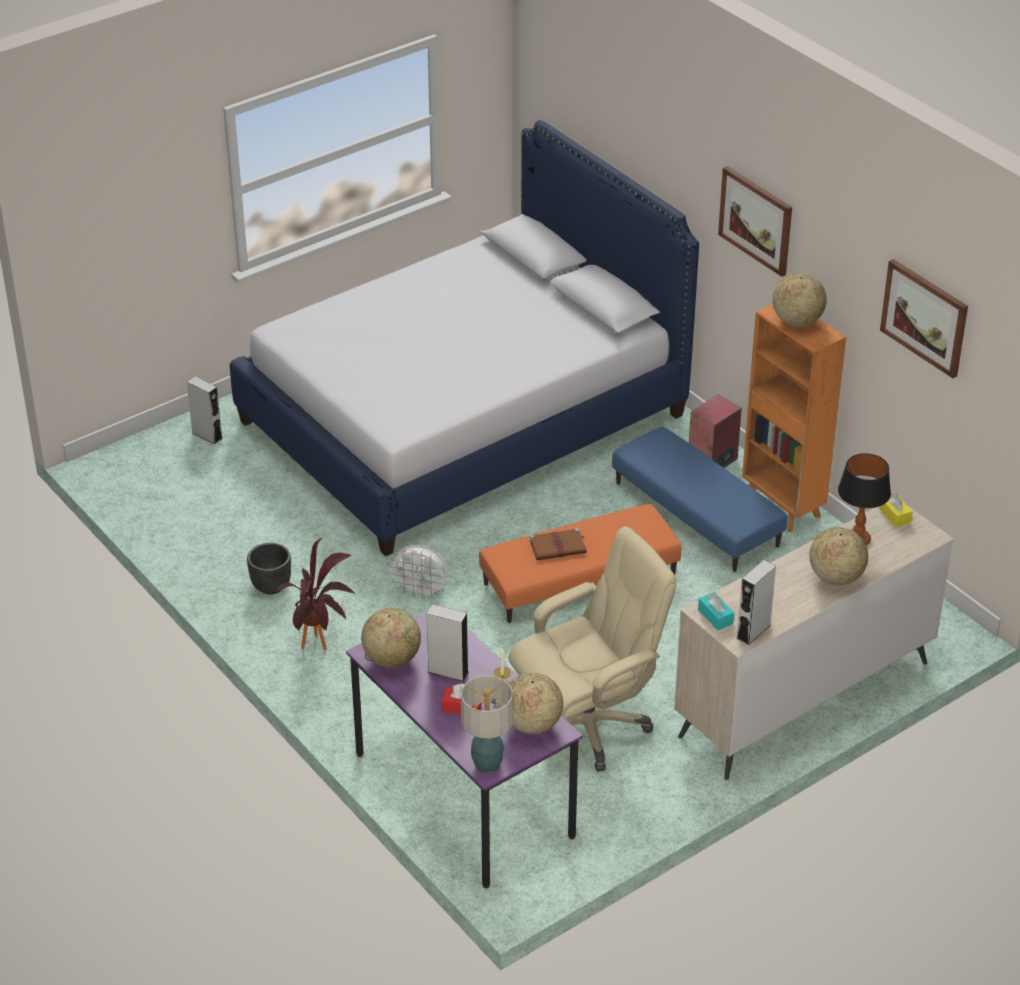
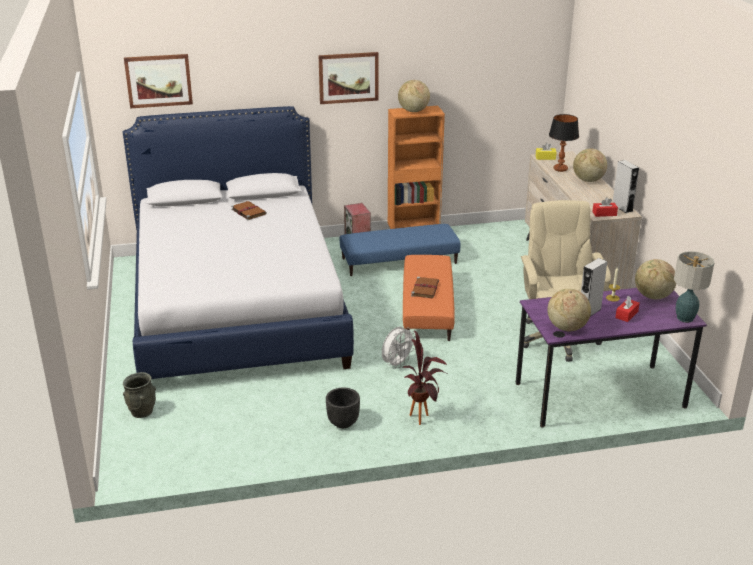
camera: 65 degrees left, 10 degrees down
grey speaker [187,376,223,444] -> grey vase [123,372,156,418]
turquoise tissue box [698,592,734,630] -> red tissue box [592,197,618,217]
picture [880,259,968,378] -> picture moved to [124,54,193,108]
none -> brown book [231,201,266,220]

